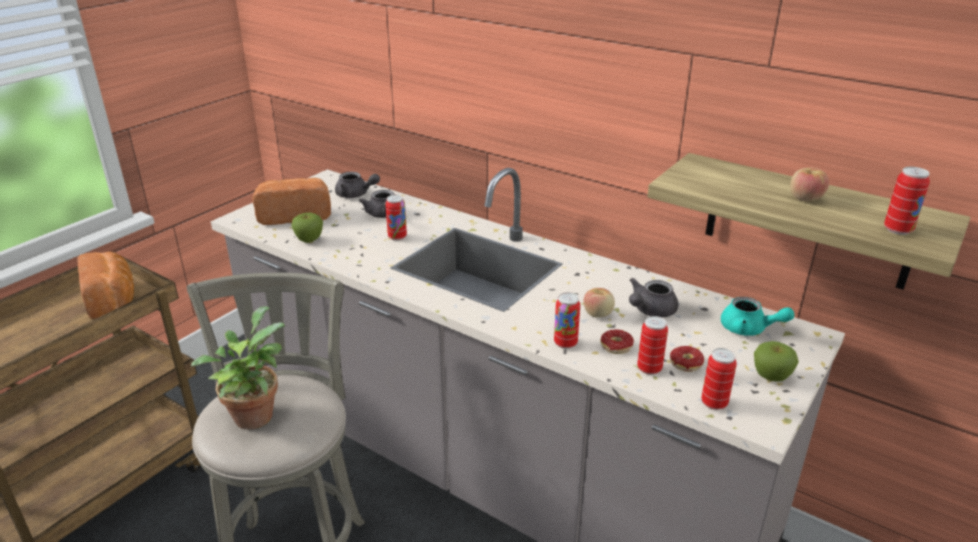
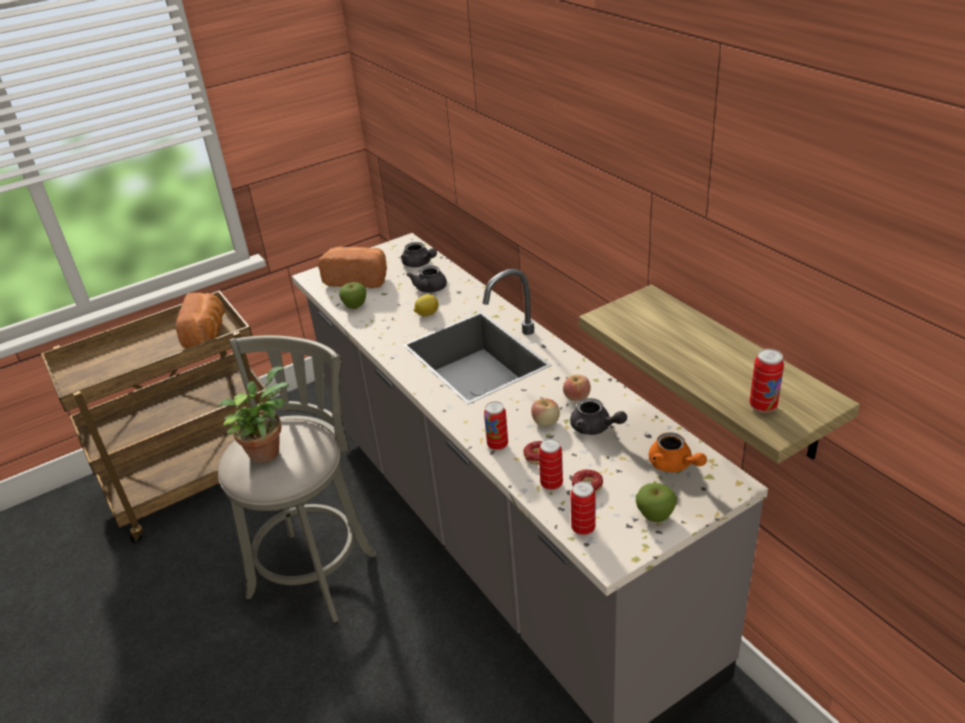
camera: 25 degrees right, 5 degrees up
can [385,195,407,241] -> lemon [414,294,438,316]
grey teapot [629,278,678,317] -> grey teapot turned 120 degrees counterclockwise [570,398,627,435]
turquoise teapot [721,297,794,336] -> orange teapot [649,432,707,472]
apple [790,168,829,202] -> apple moved to [563,375,591,401]

